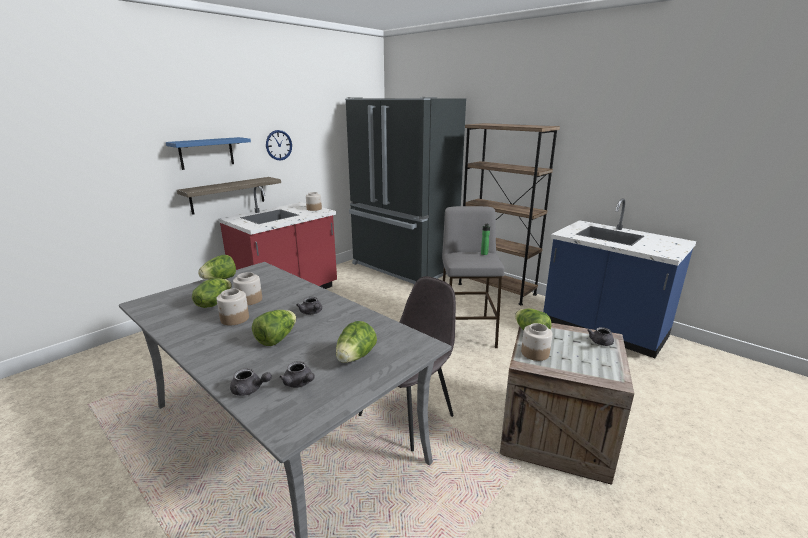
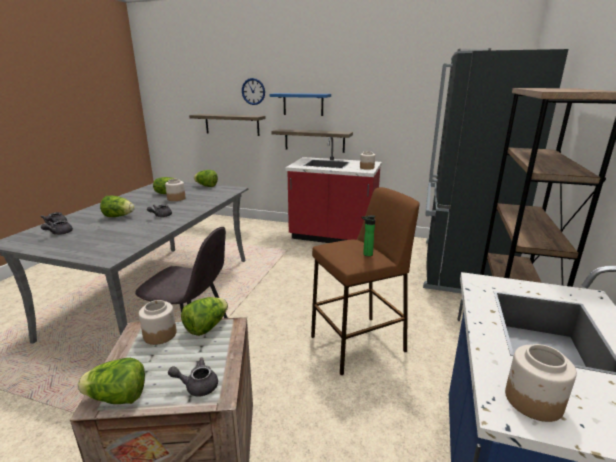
camera: 65 degrees right, 0 degrees up
jar [216,289,249,325] -> jar moved to [505,344,577,422]
wall clock [266,130,292,160] -> wall clock moved to [242,78,265,105]
lettuce [336,321,377,363] -> lettuce moved to [78,358,145,404]
grey stool [442,206,505,348] -> brown stool [311,187,420,375]
none -> shelf [189,114,265,136]

